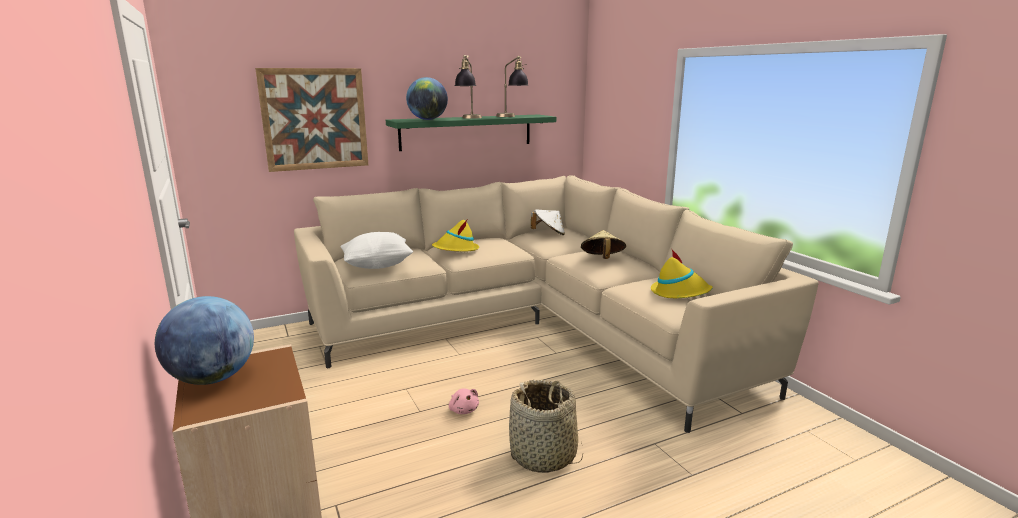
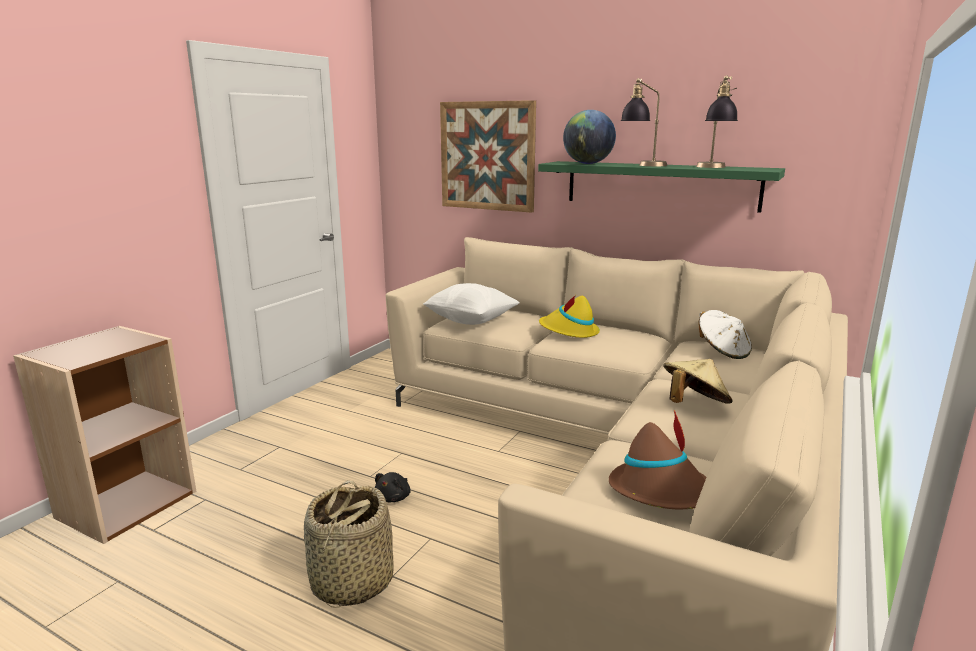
camera: 55 degrees right, 0 degrees up
globe [155,296,254,385] -> none
pink plush toy [449,388,479,414] -> black plush toy [375,472,411,502]
yellow hat [651,248,713,298] -> brown hat [609,410,706,509]

